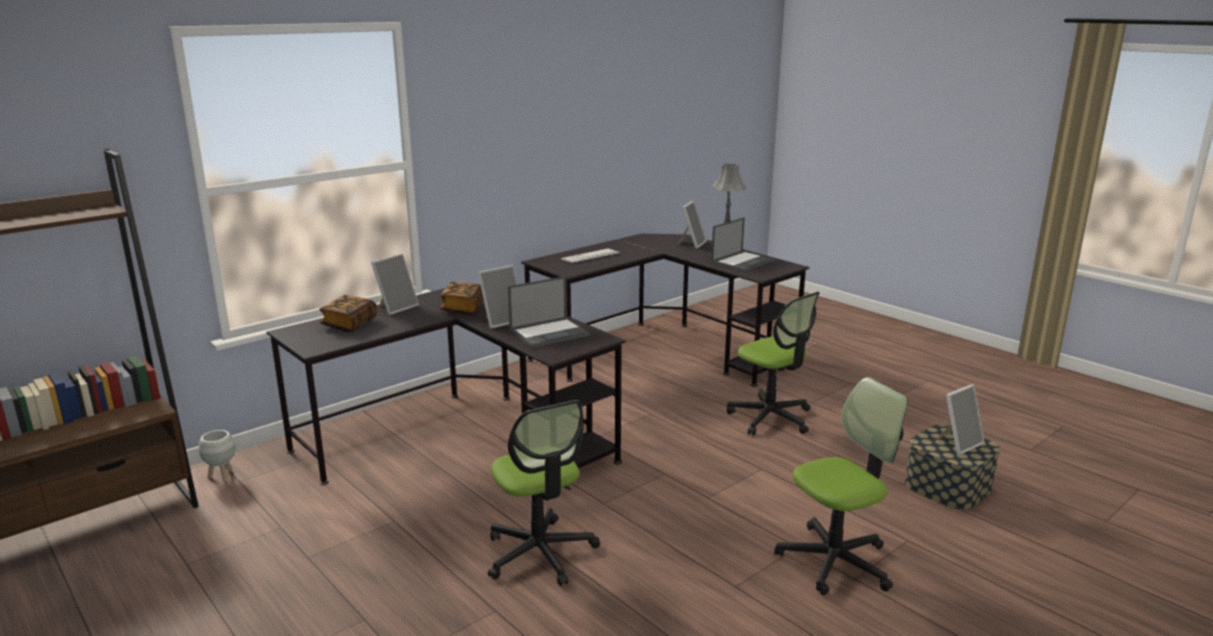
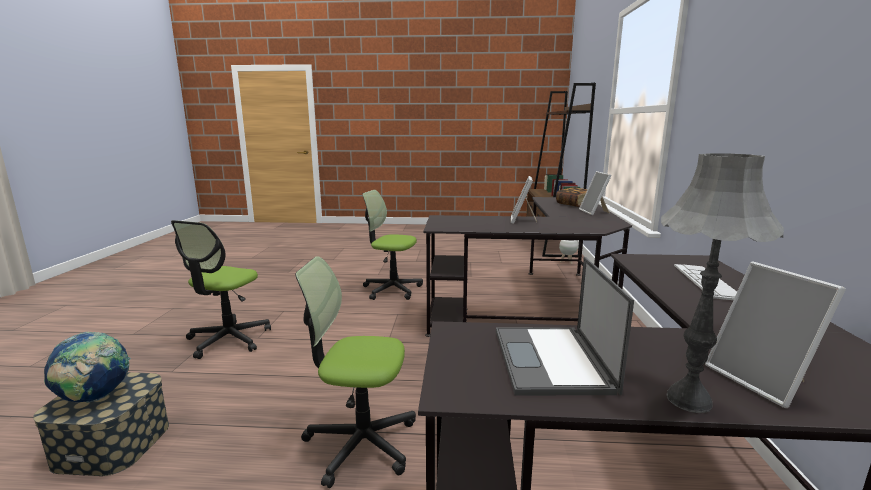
camera: 135 degrees right, 5 degrees down
book [440,282,484,315] -> none
laptop [508,276,590,348] -> none
picture frame [937,384,985,455] -> globe [44,332,131,403]

